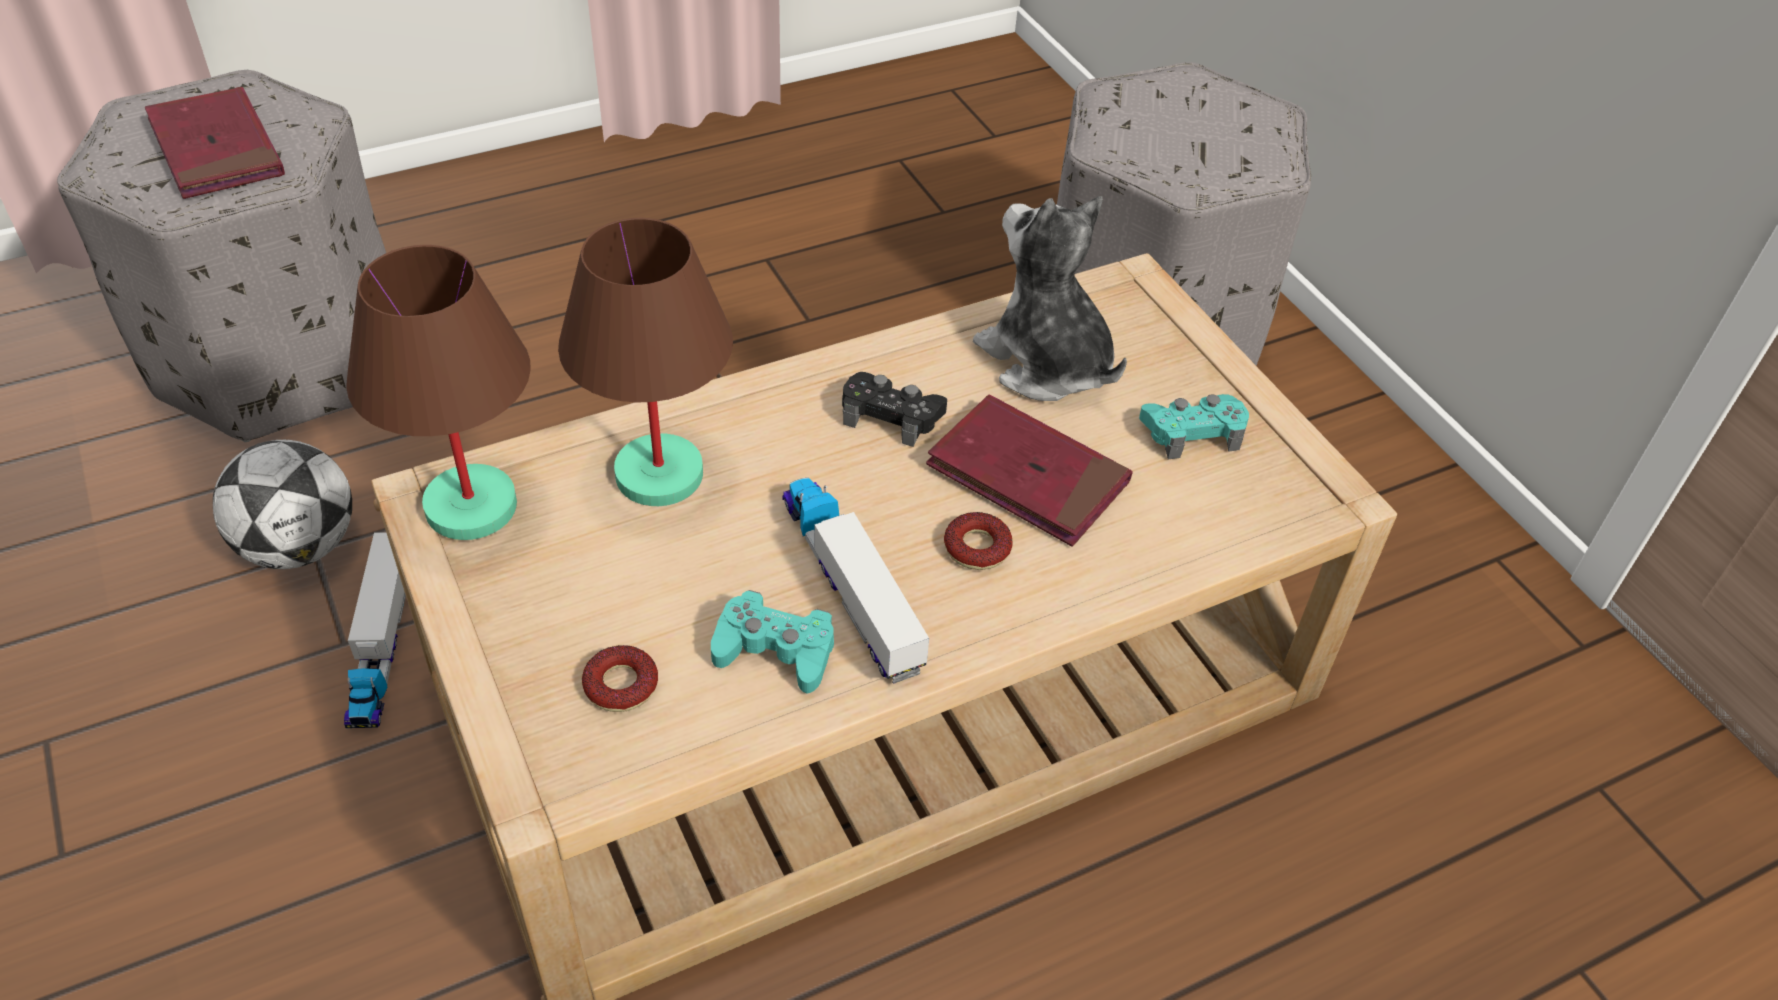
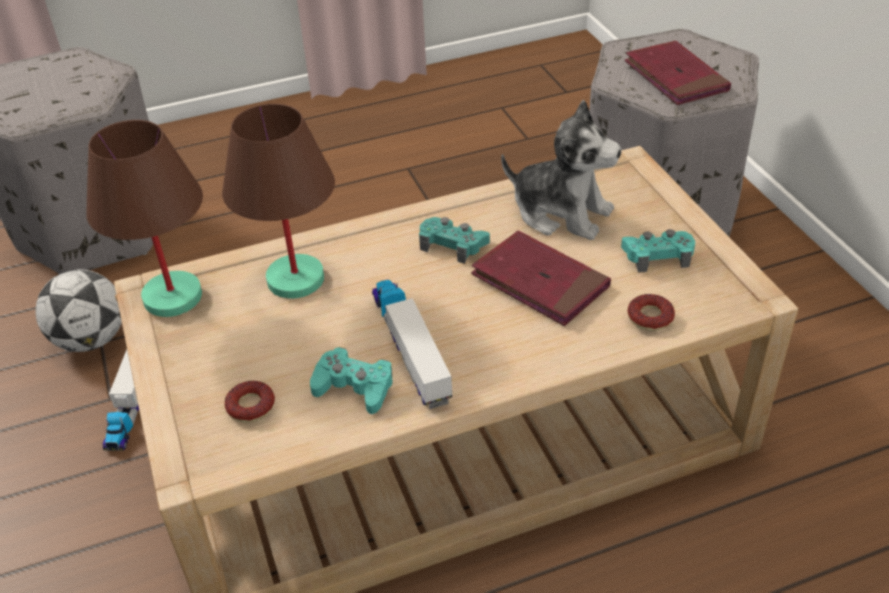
camera: 10 degrees right, 5 degrees down
red book [145,87,285,199] -> red book moved to [625,41,731,105]
black game controller [842,372,947,447] -> turquoise game controller [419,217,490,264]
donut [944,512,1013,570] -> donut moved to [627,294,675,331]
plush toy [973,196,1127,401] -> plush toy turned 150 degrees clockwise [501,100,622,240]

